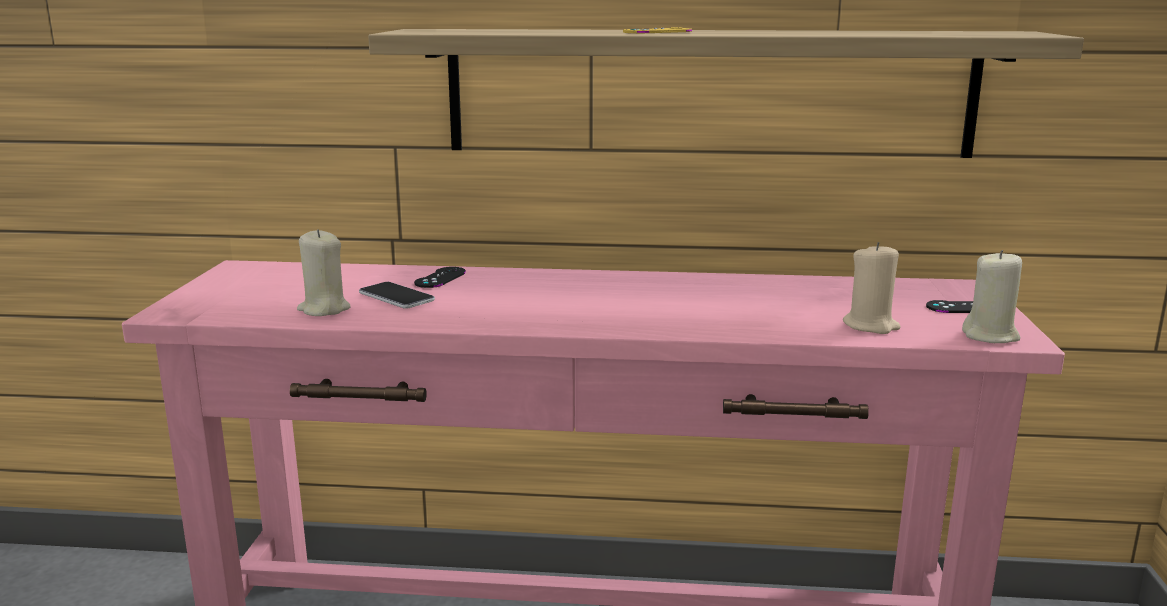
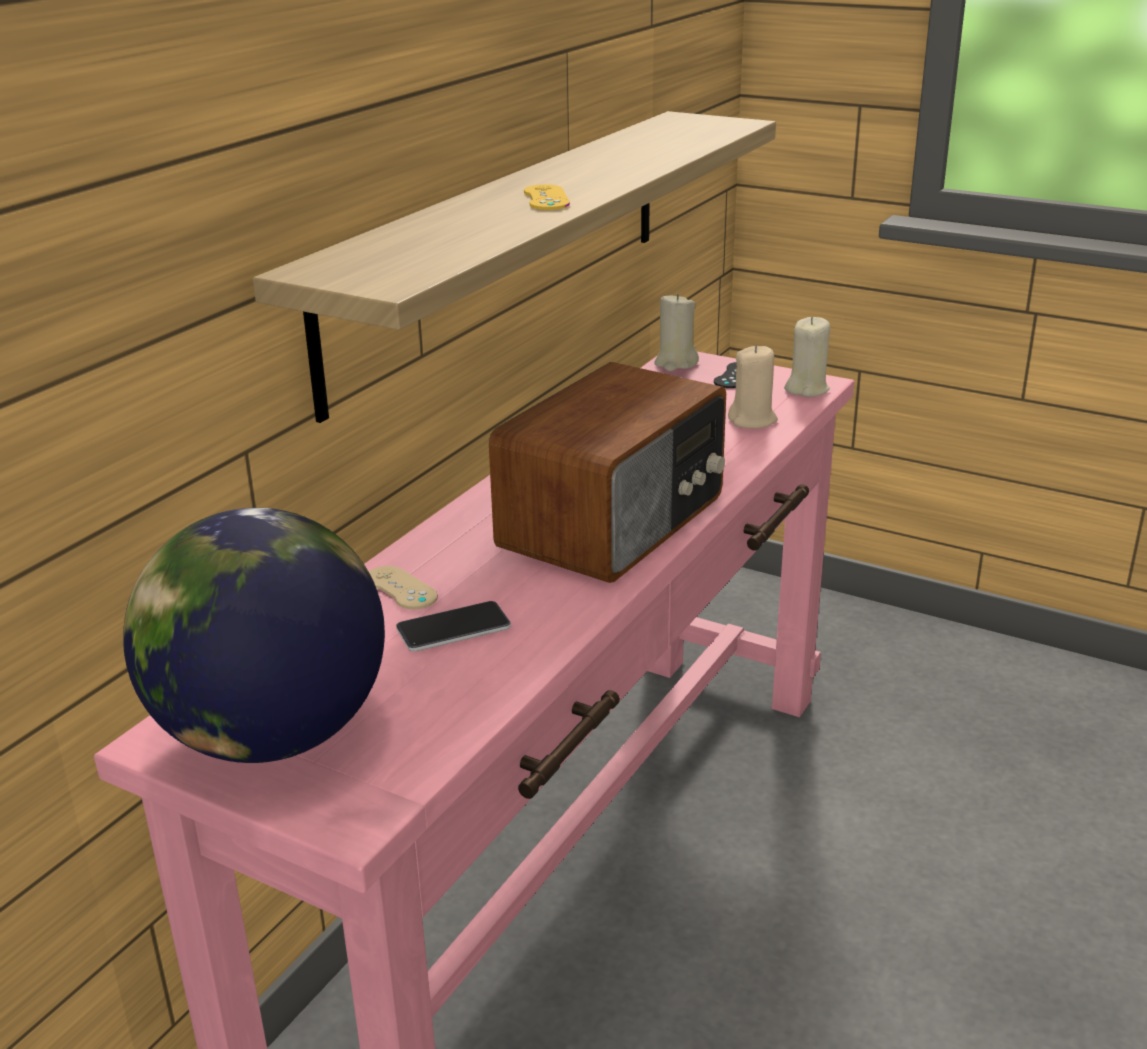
camera: 65 degrees left, 10 degrees up
beige candle [297,229,351,316] -> beige candle moved to [654,293,699,371]
black game controller [414,267,466,288] -> beige game controller [368,566,438,609]
none -> globe [123,508,385,763]
none -> radio [489,362,726,583]

